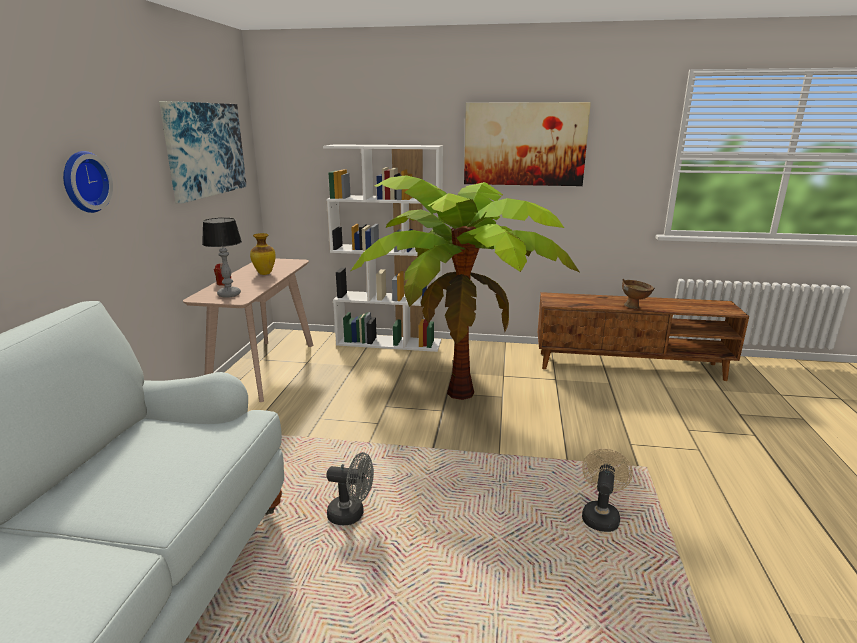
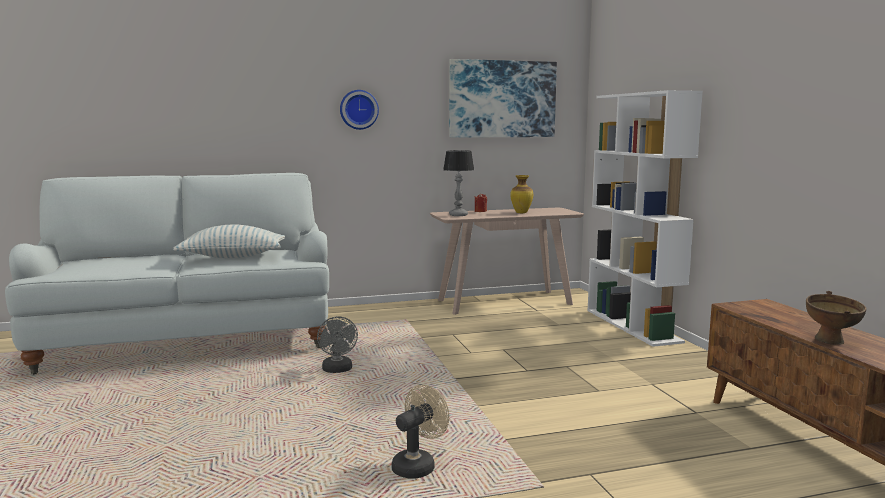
camera: 65 degrees right, 10 degrees down
potted plant [351,175,580,400] -> none
picture [464,102,591,186] -> none
beige fan [582,449,633,532] -> beige fan turned 45 degrees counterclockwise [391,384,449,479]
none -> pillow [173,225,285,258]

